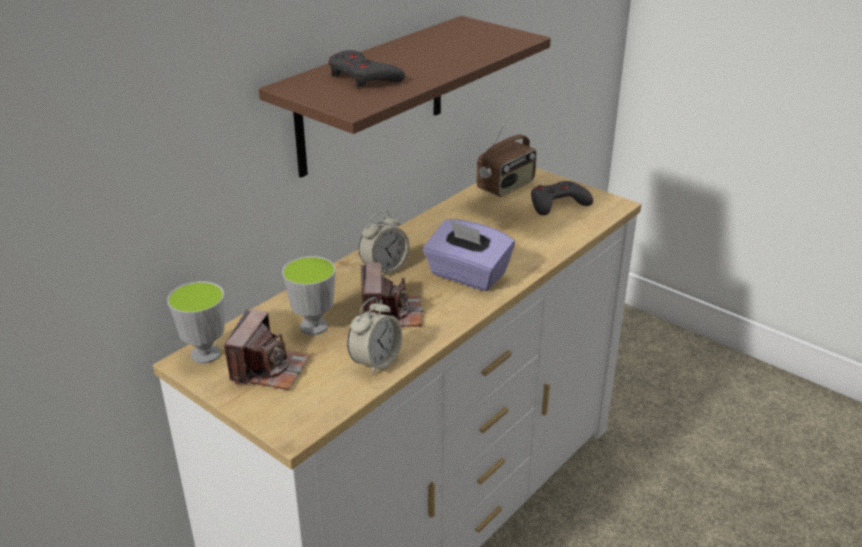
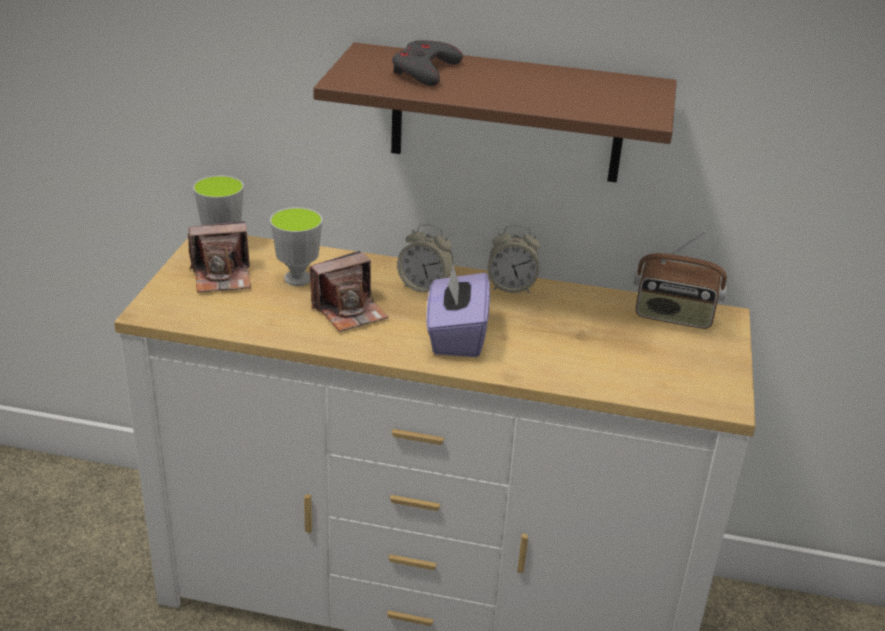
camera: 60 degrees right, 0 degrees up
alarm clock [347,297,402,376] -> alarm clock moved to [488,225,540,293]
grey game controller [531,181,593,216] -> none

